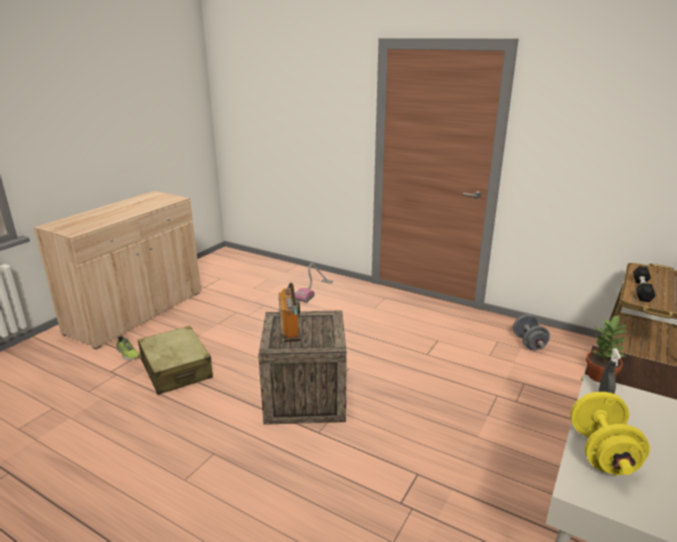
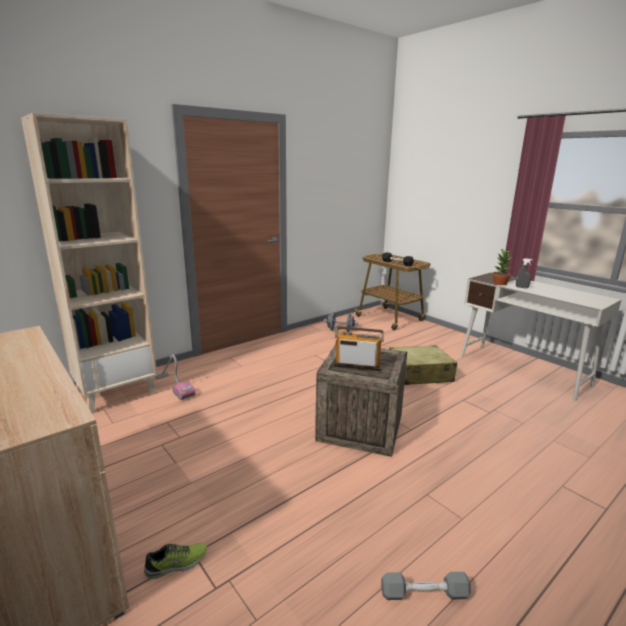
camera: 70 degrees left, 5 degrees down
beige suitcase [138,326,213,395] -> beige suitcase moved to [389,345,457,385]
yellow dumbbell [570,392,650,475] -> none
none -> beige bookcase [21,113,157,413]
none -> grey dumbbell [381,572,471,600]

